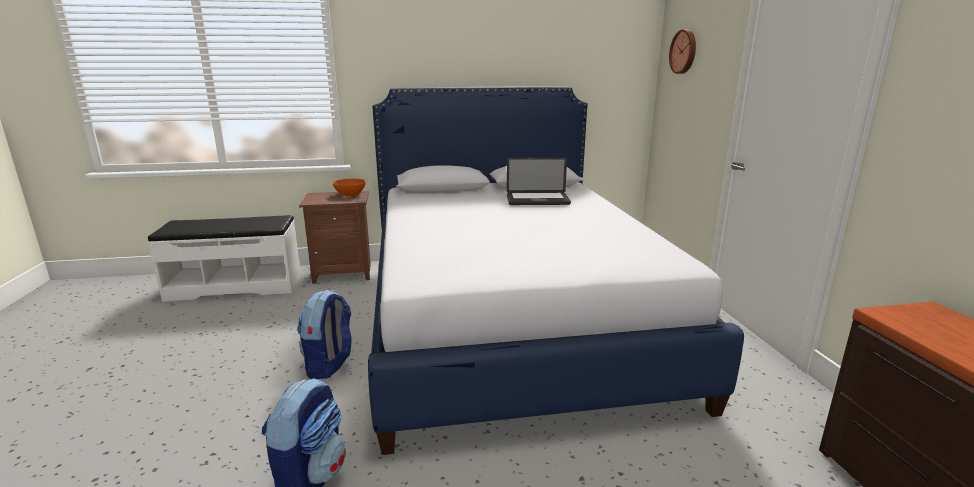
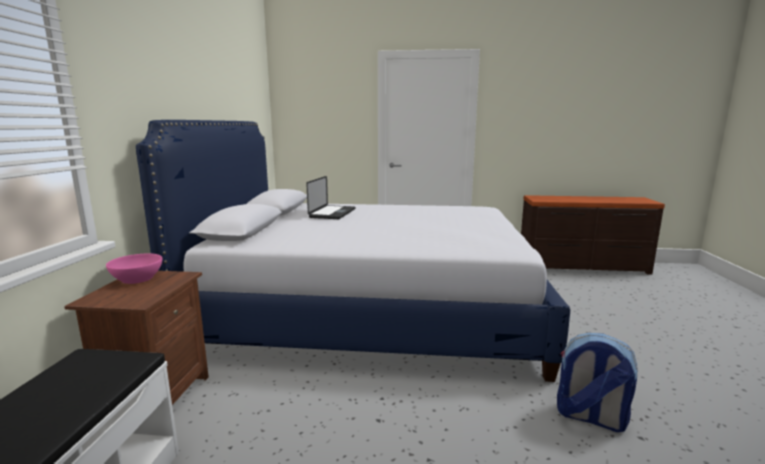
camera: 75 degrees left, 5 degrees down
backpack [297,290,351,379] -> none
orange bowl [333,178,366,196] -> pink bowl [106,253,163,284]
wall clock [669,29,696,74] -> none

